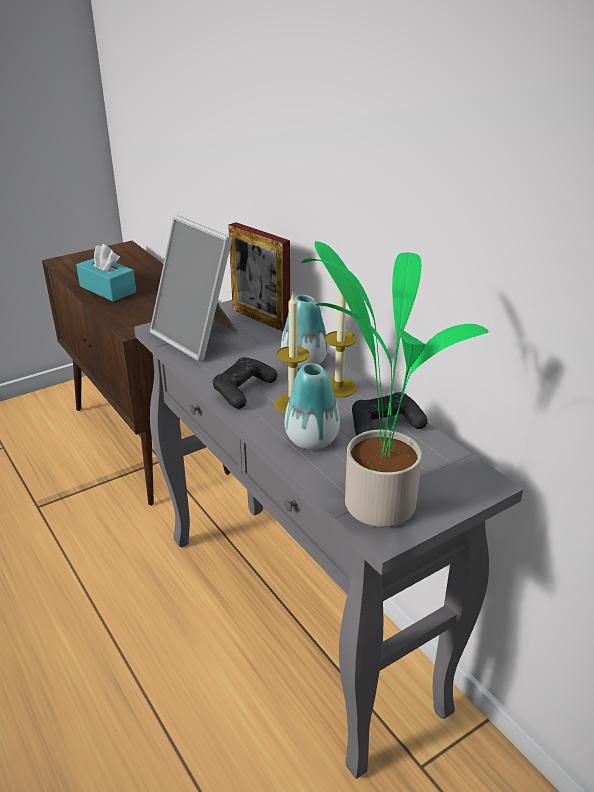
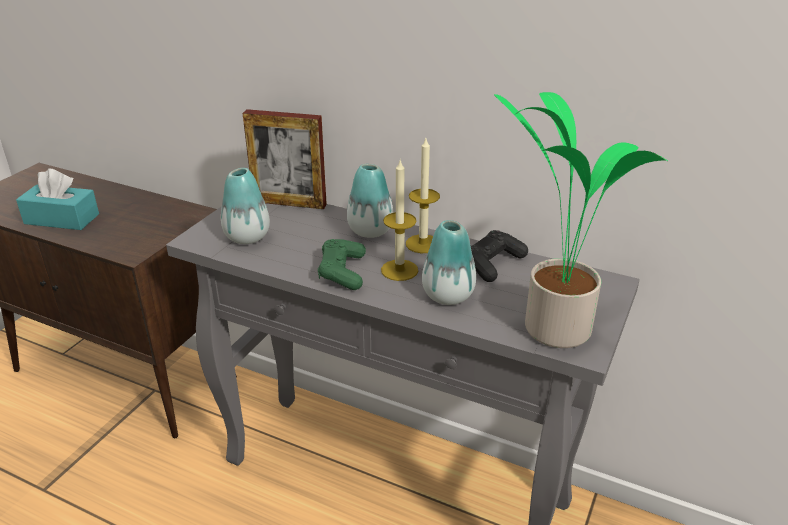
camera: 30 degrees left, 0 degrees up
picture frame [150,215,238,361] -> vase [221,168,270,244]
black game controller [213,357,277,409] -> green game controller [318,239,366,290]

